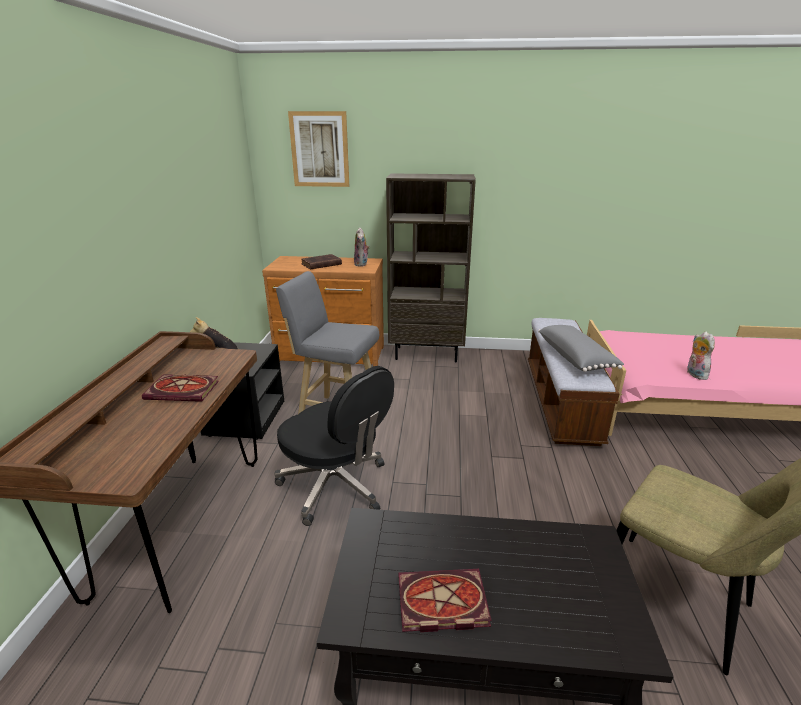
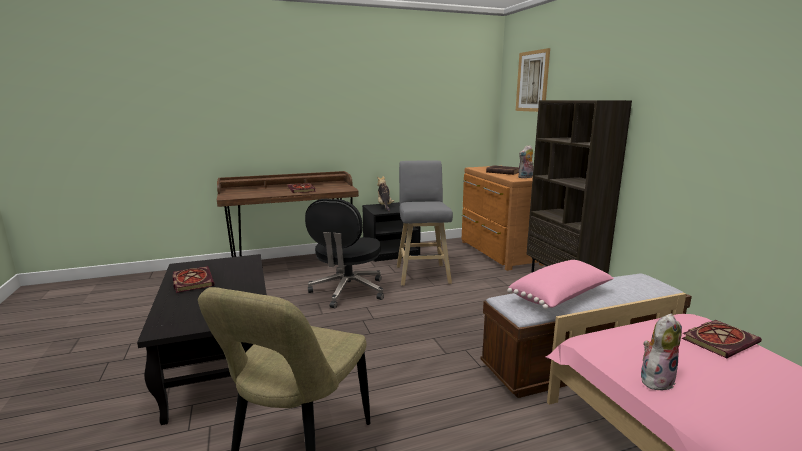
camera: 65 degrees right, 10 degrees down
grey pillow [538,325,624,372] -> pink pillow [507,260,614,309]
none -> book [682,320,762,358]

